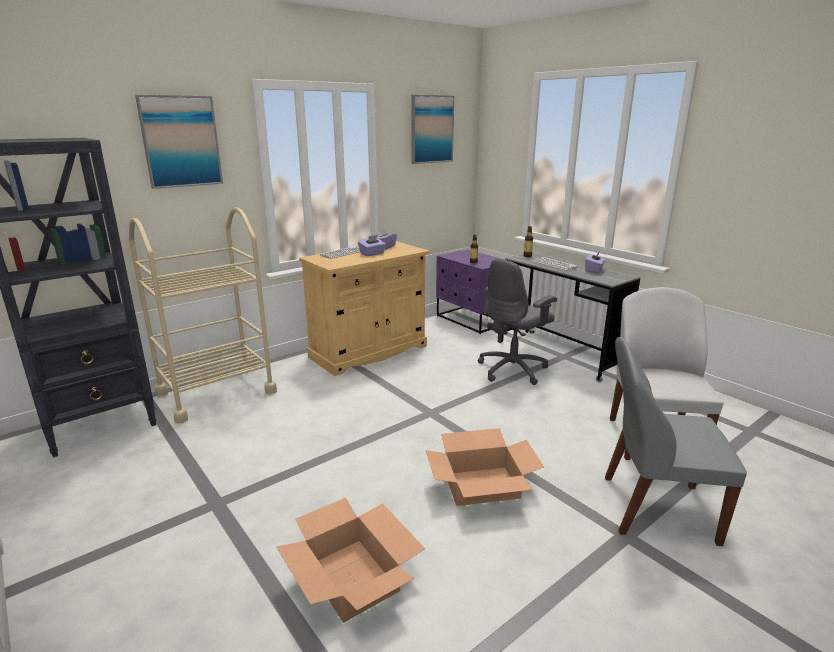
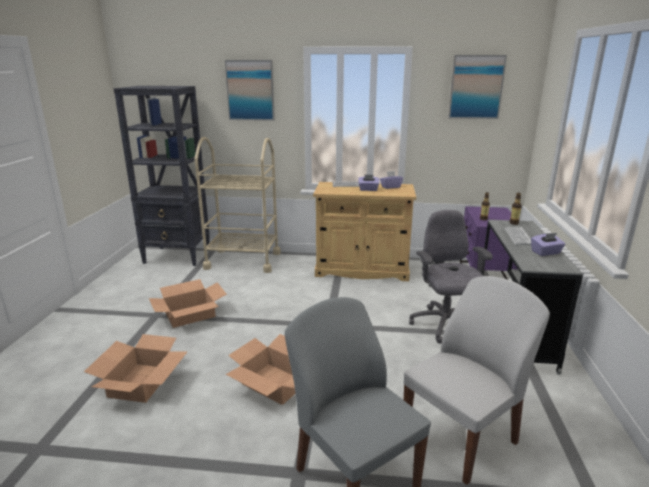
camera: 45 degrees right, 0 degrees up
grey office chair [478,259,557,385] -> grey office chair turned 75 degrees clockwise [409,210,493,344]
none -> cardboard box [149,279,227,328]

